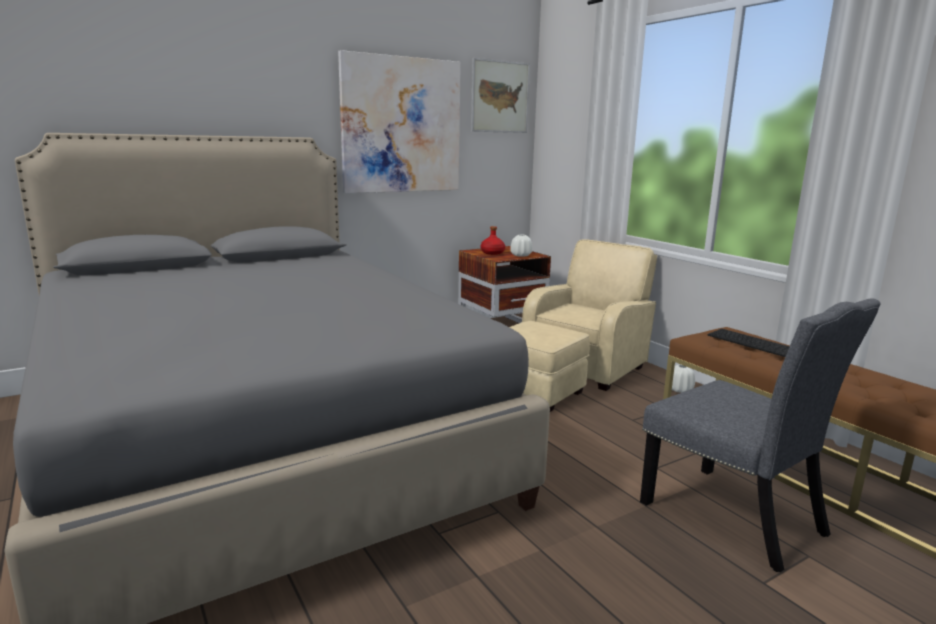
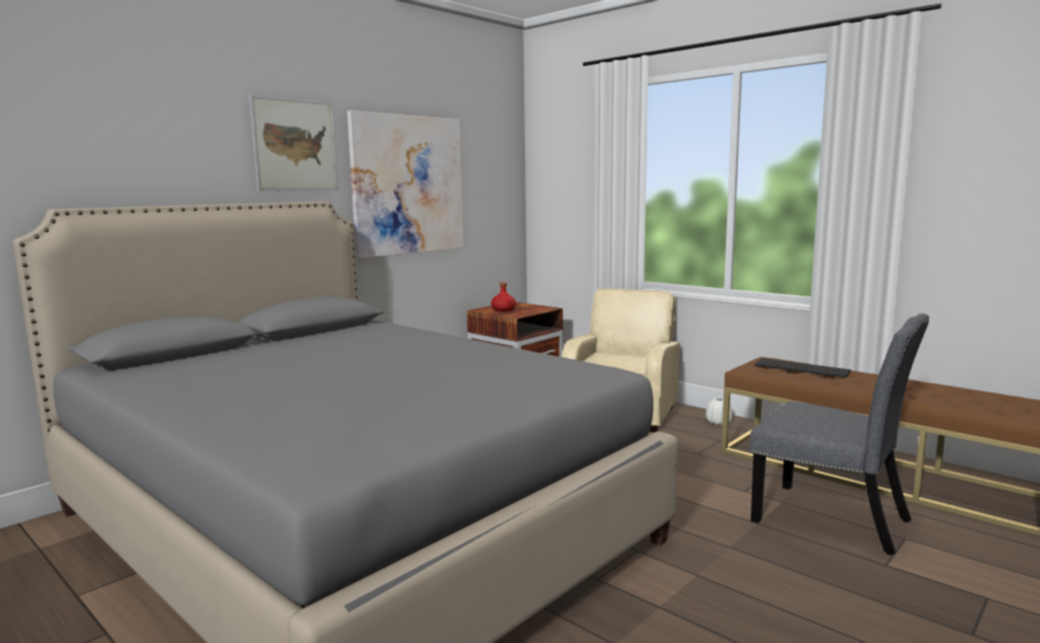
camera: 15 degrees left, 5 degrees down
picture [471,58,530,133] -> picture moved to [249,95,339,191]
white vase [510,235,532,257] -> none

